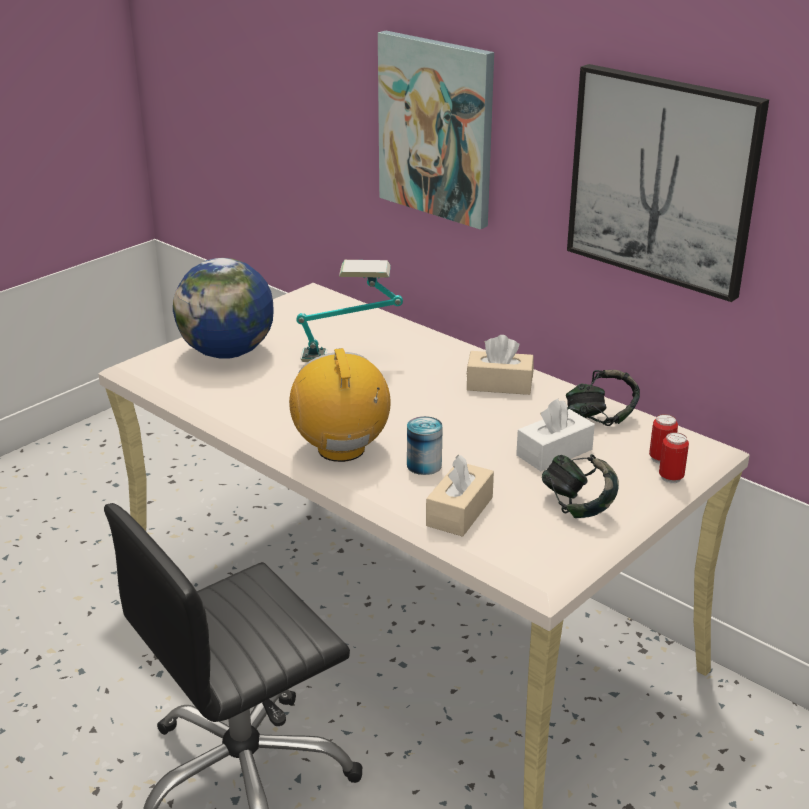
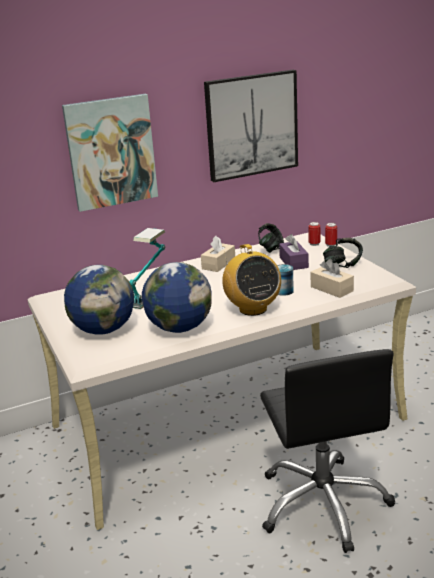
camera: 65 degrees left, 5 degrees down
radio [289,348,391,462] -> radio turned 120 degrees counterclockwise [222,244,281,316]
white tissue box [516,399,595,471] -> purple tissue box [279,234,309,270]
none -> globe [142,262,212,333]

